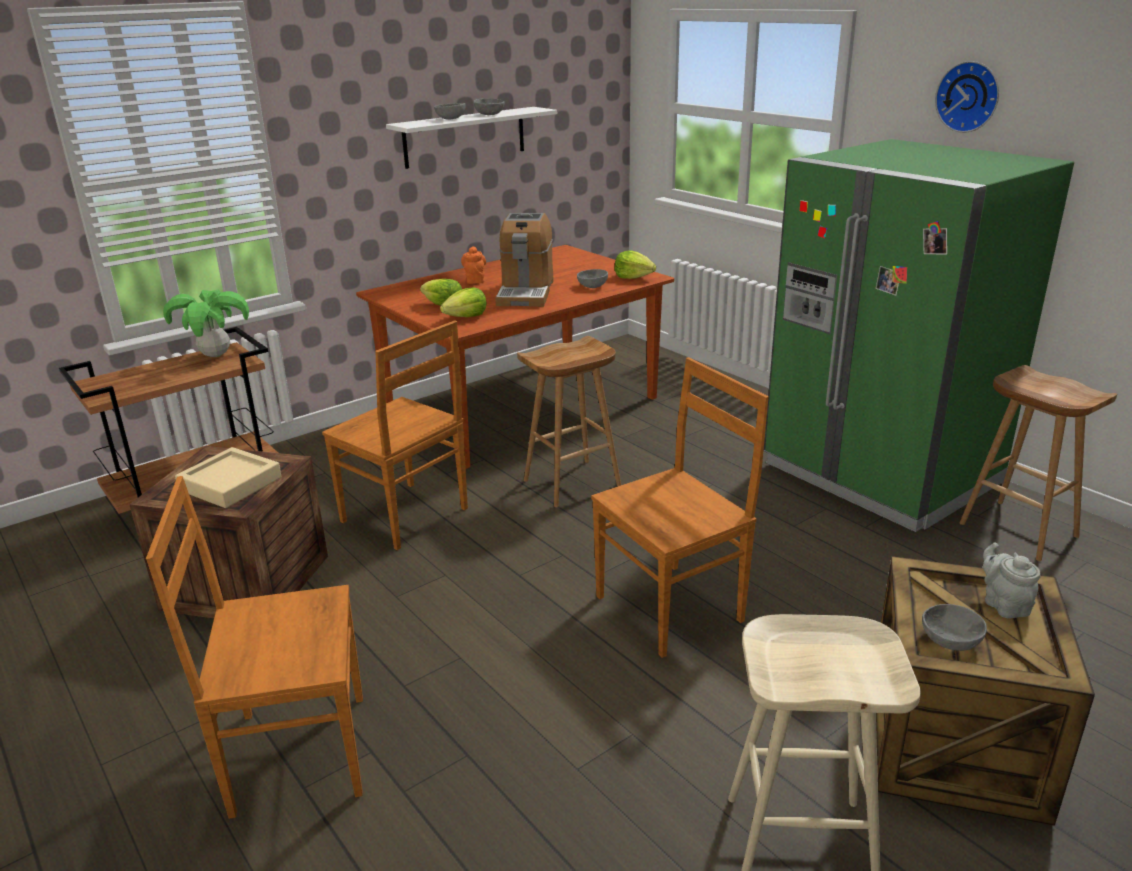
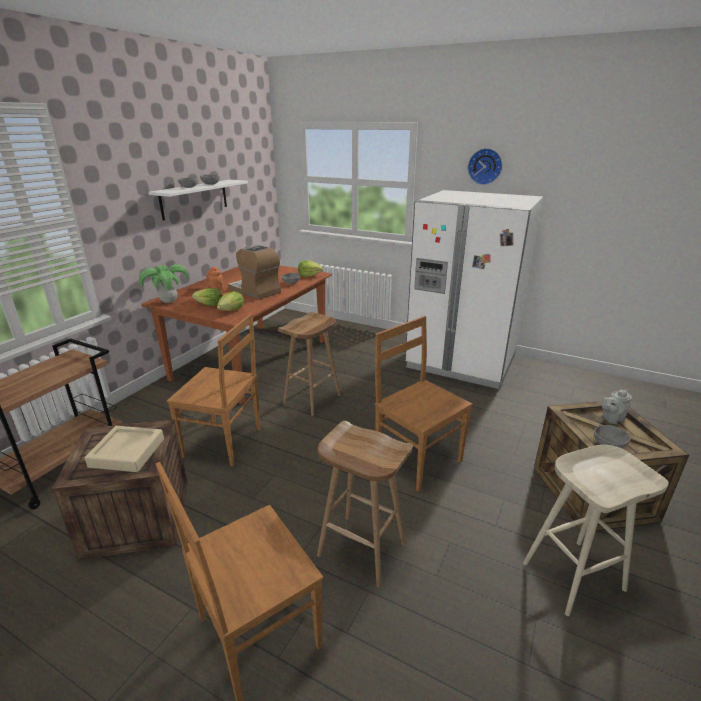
camera: 25 degrees left, 0 degrees up
potted plant [163,289,249,357] -> potted plant moved to [139,264,189,303]
coffee machine [495,213,554,307] -> coffee machine turned 150 degrees clockwise [228,245,281,300]
brown chair [591,357,769,658] -> brown chair turned 75 degrees counterclockwise [375,316,473,492]
green fridge [764,139,1074,532] -> white fridge [405,190,543,389]
brown stool [960,365,1117,561] -> brown stool moved to [317,421,413,588]
grey teapot [983,542,1041,618] -> grey teapot turned 75 degrees counterclockwise [602,389,632,424]

